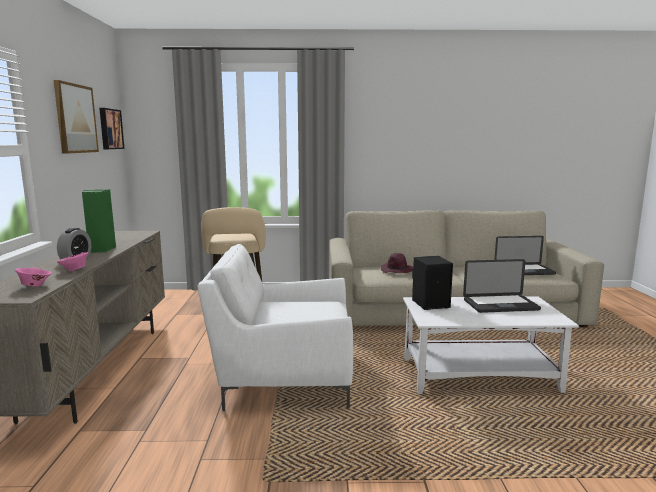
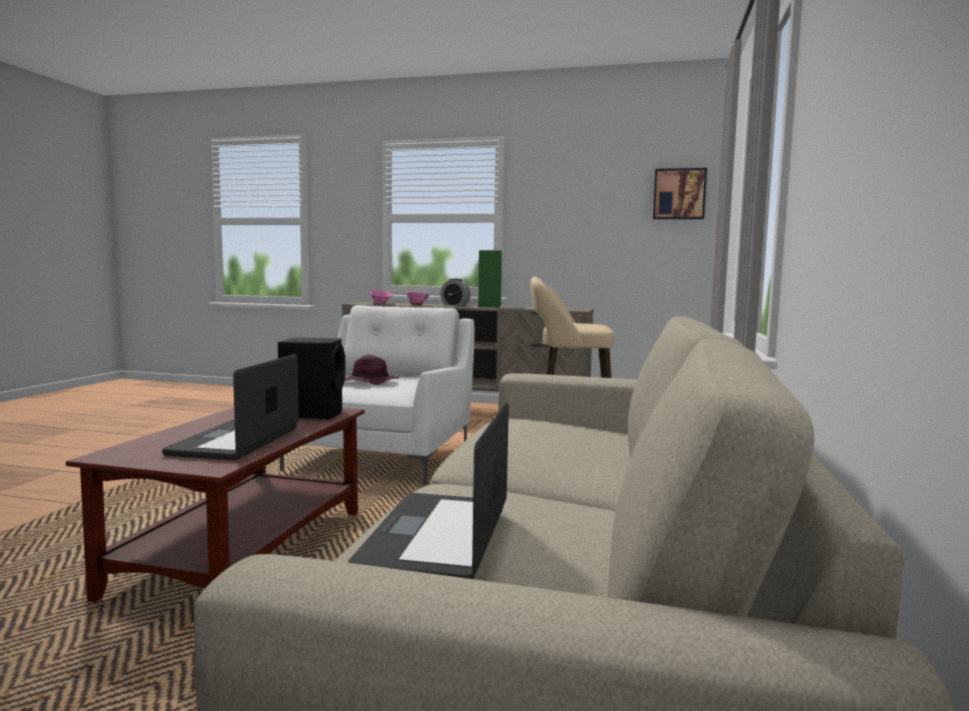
camera: 105 degrees right, 5 degrees down
picture [54,80,99,154] -> none
purple hat [381,253,413,273] -> purple hat moved to [344,355,399,385]
white coffee table [403,297,579,394] -> brown coffee table [66,408,365,602]

